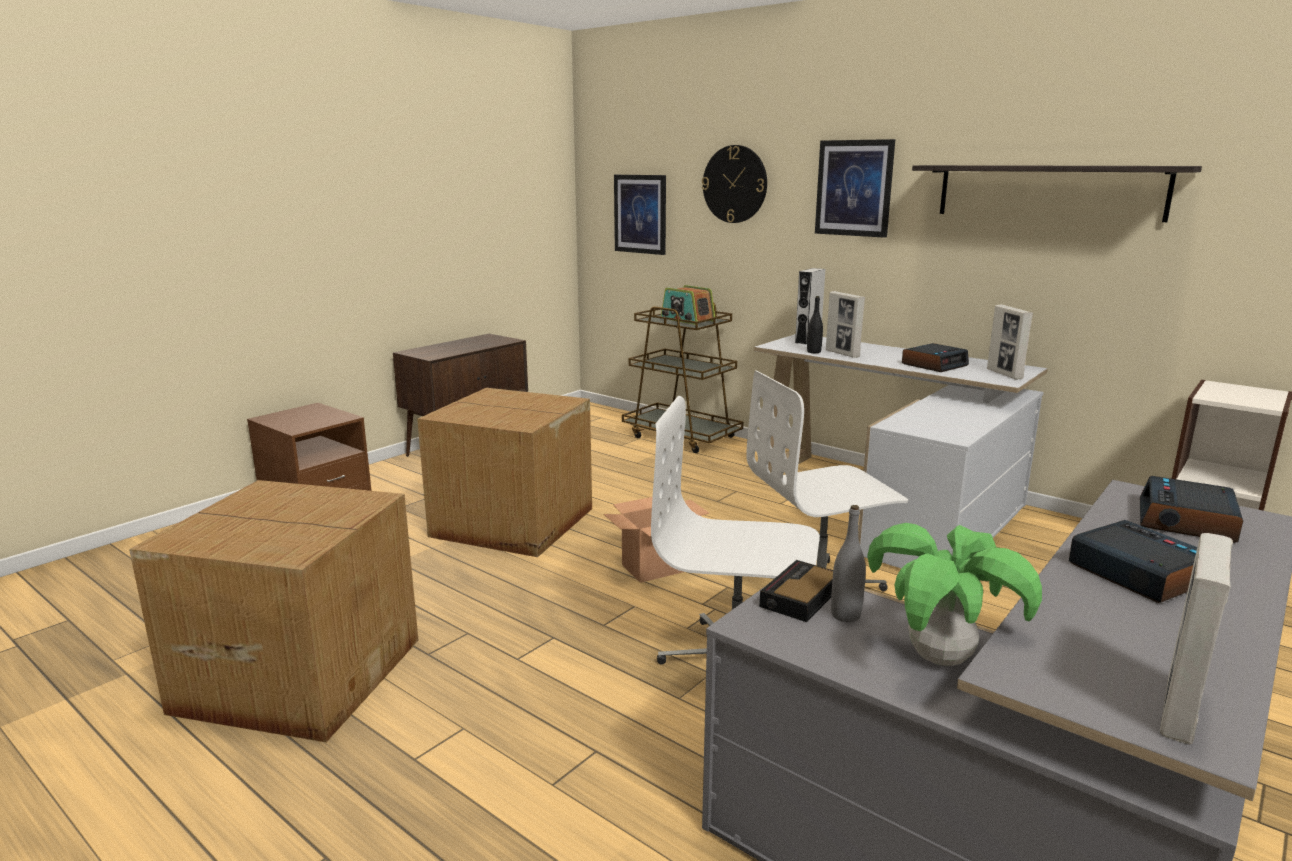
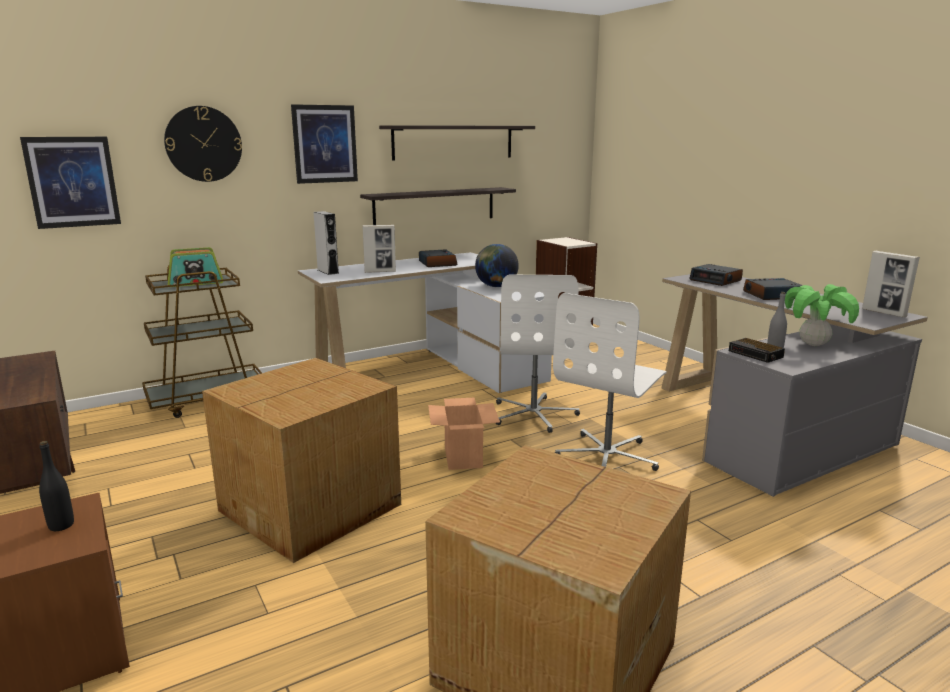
camera: 70 degrees left, 0 degrees up
black bottle [807,296,823,353] -> black bottle moved to [39,441,74,531]
picture frame [987,305,1033,379] -> none
none -> shelf [360,187,516,225]
none -> globe [475,244,519,287]

